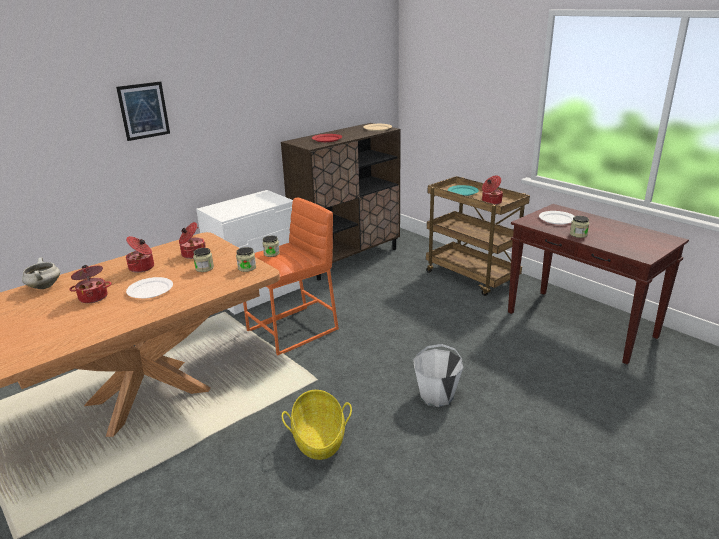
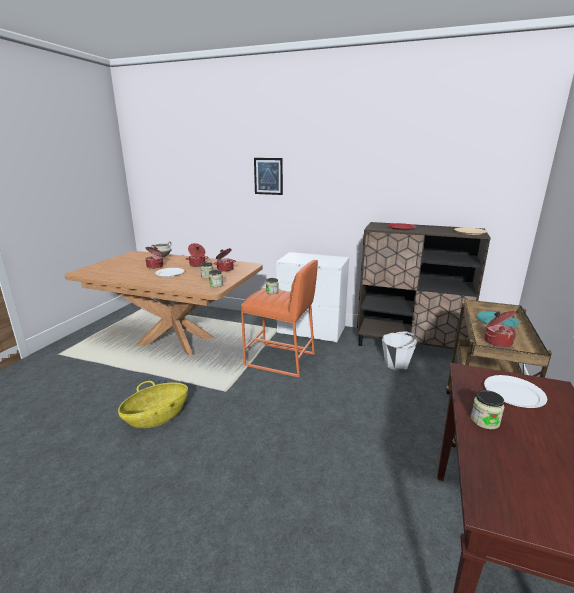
camera: 60 degrees right, 5 degrees down
white bucket [413,344,463,407] -> white bucket moved to [382,331,417,371]

